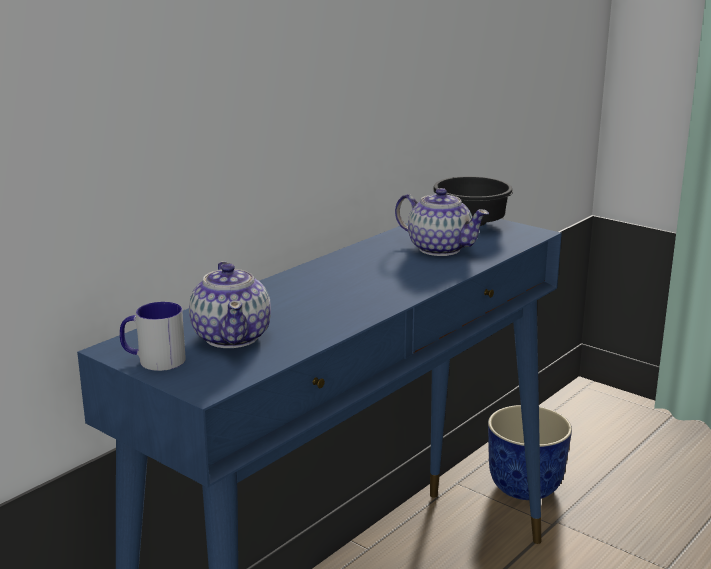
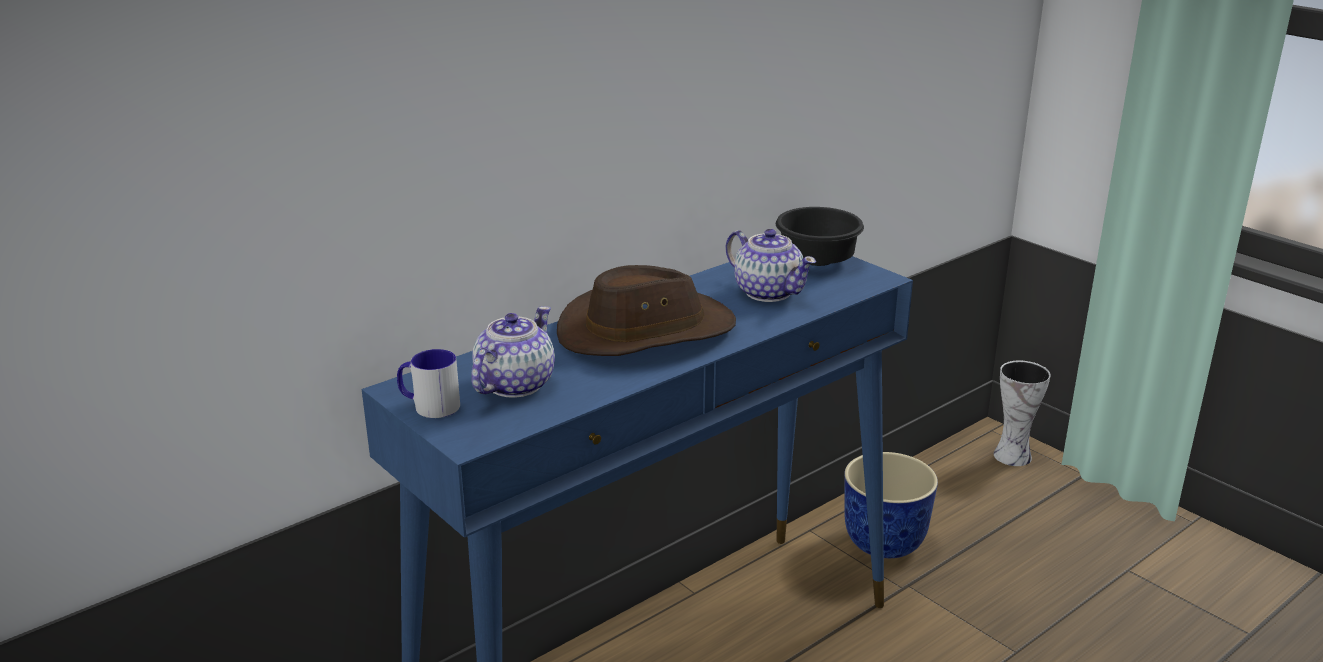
camera: 10 degrees right, 5 degrees up
teapot [189,261,271,348] -> teapot turned 150 degrees counterclockwise [471,306,555,398]
none -> brown hat [557,265,736,356]
none -> vase [994,361,1051,466]

